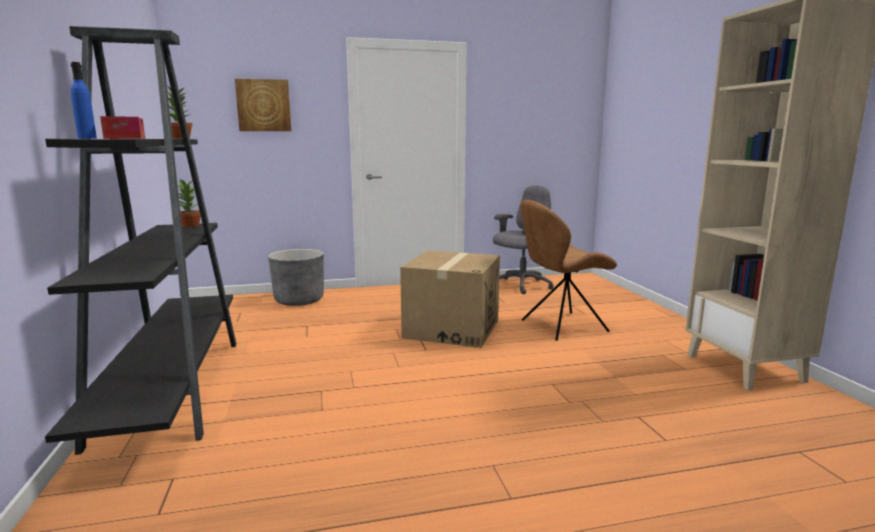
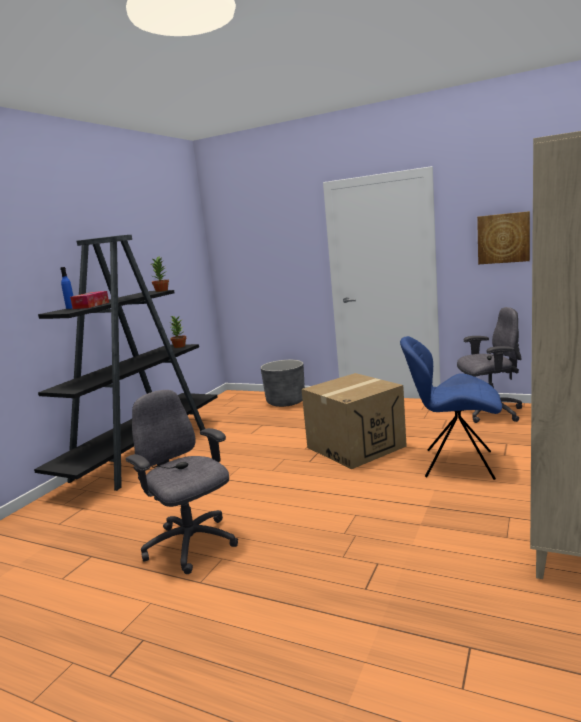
camera: 40 degrees right, 0 degrees up
picture [235,79,291,131] -> picture moved to [477,211,530,264]
brown chair [520,200,617,341] -> blue chair [400,336,502,480]
none -> grey office chair [126,390,238,574]

